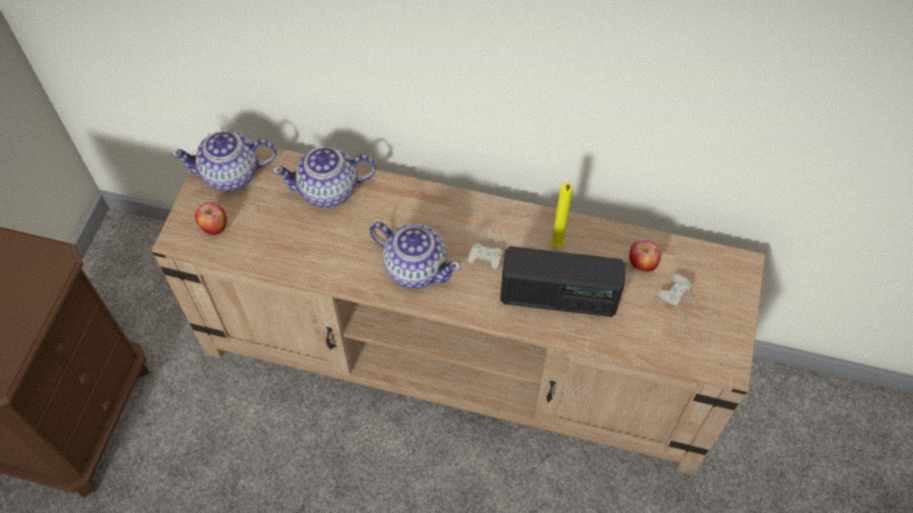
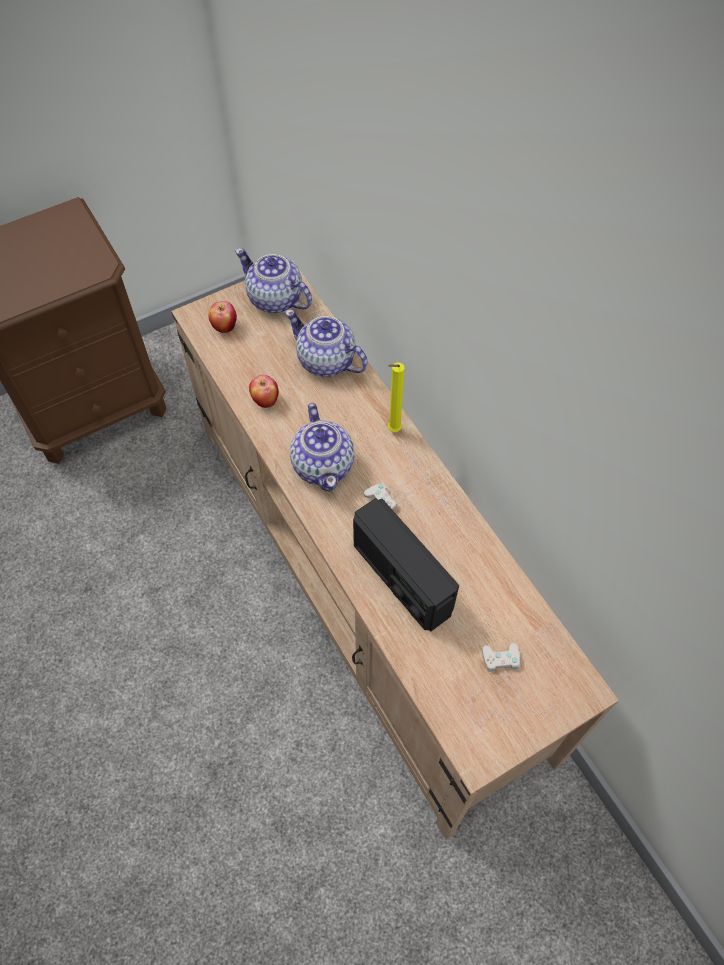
camera: 45 degrees right, 0 degrees up
yellow candle [550,182,573,248] -> yellow candle moved to [388,362,405,432]
apple [629,240,661,272] -> apple moved to [249,375,279,408]

